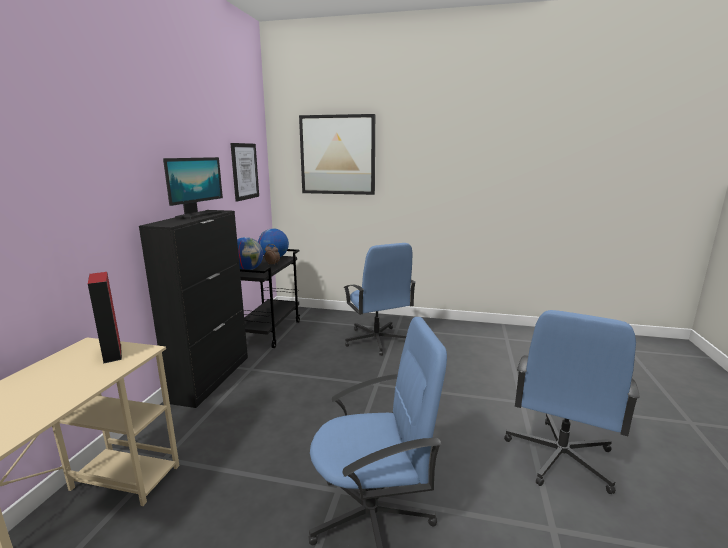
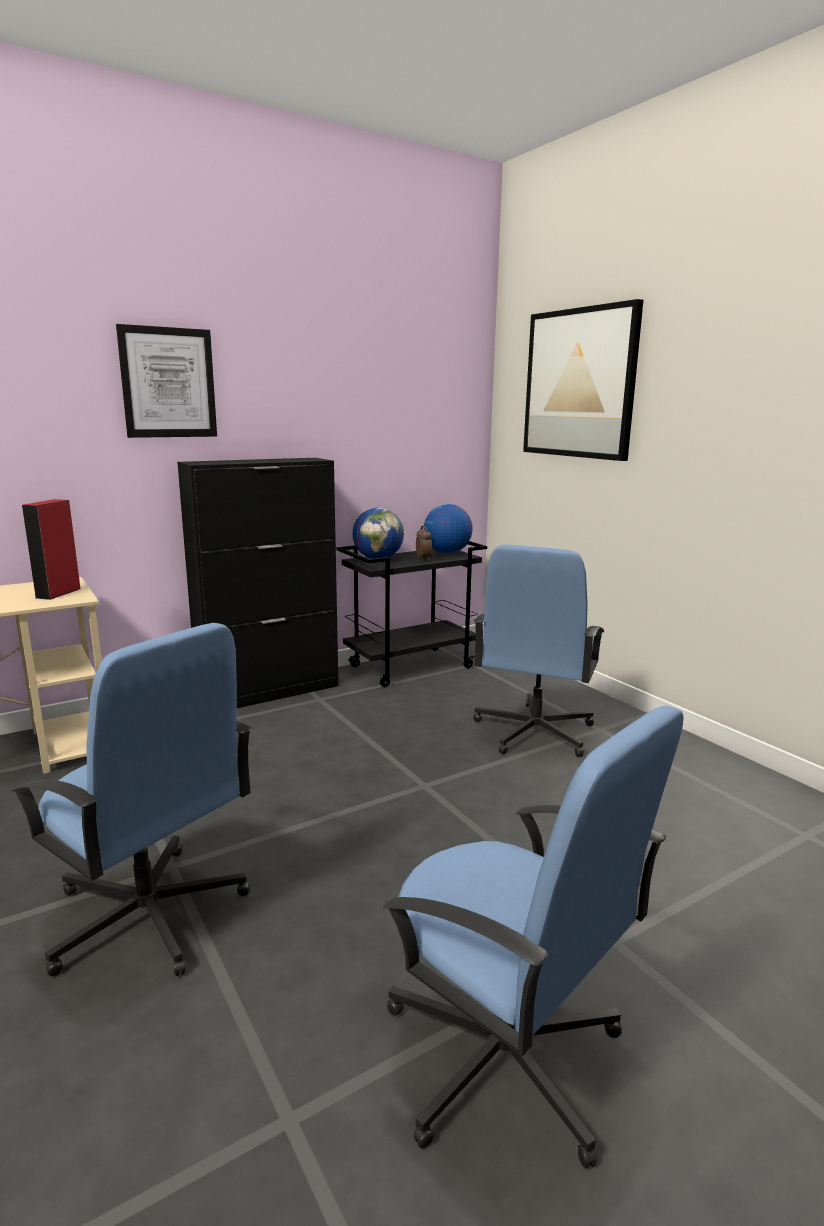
camera: 45 degrees right, 0 degrees up
monitor [163,157,223,219] -> none
picture [230,143,259,201] -> picture moved to [116,324,217,438]
blue office chair [504,310,640,494] -> blue office chair turned 120 degrees counterclockwise [383,705,684,1168]

